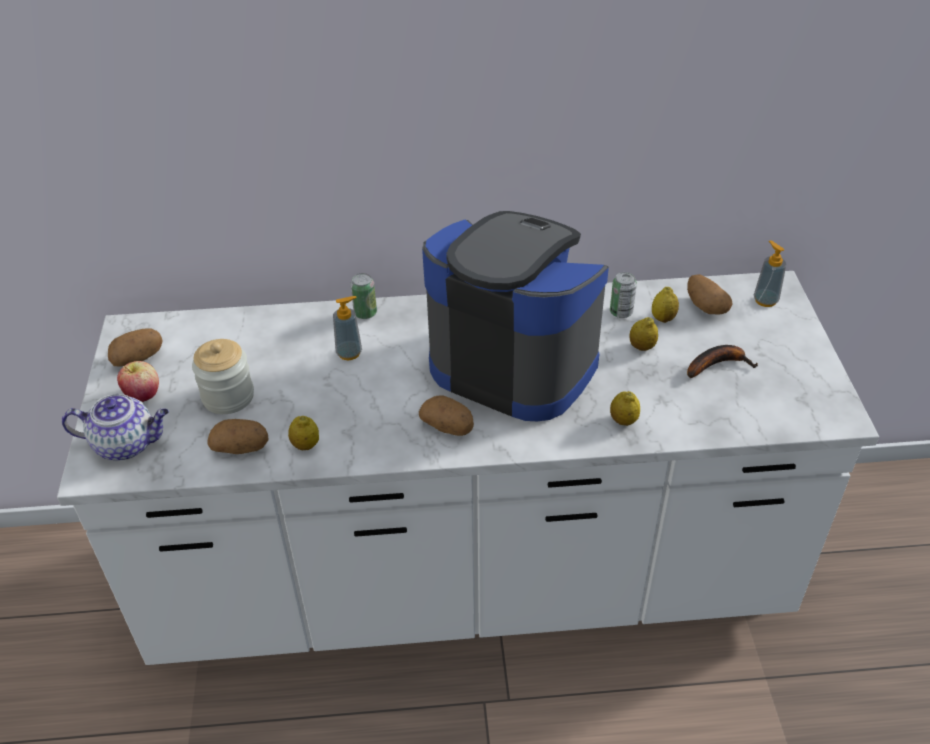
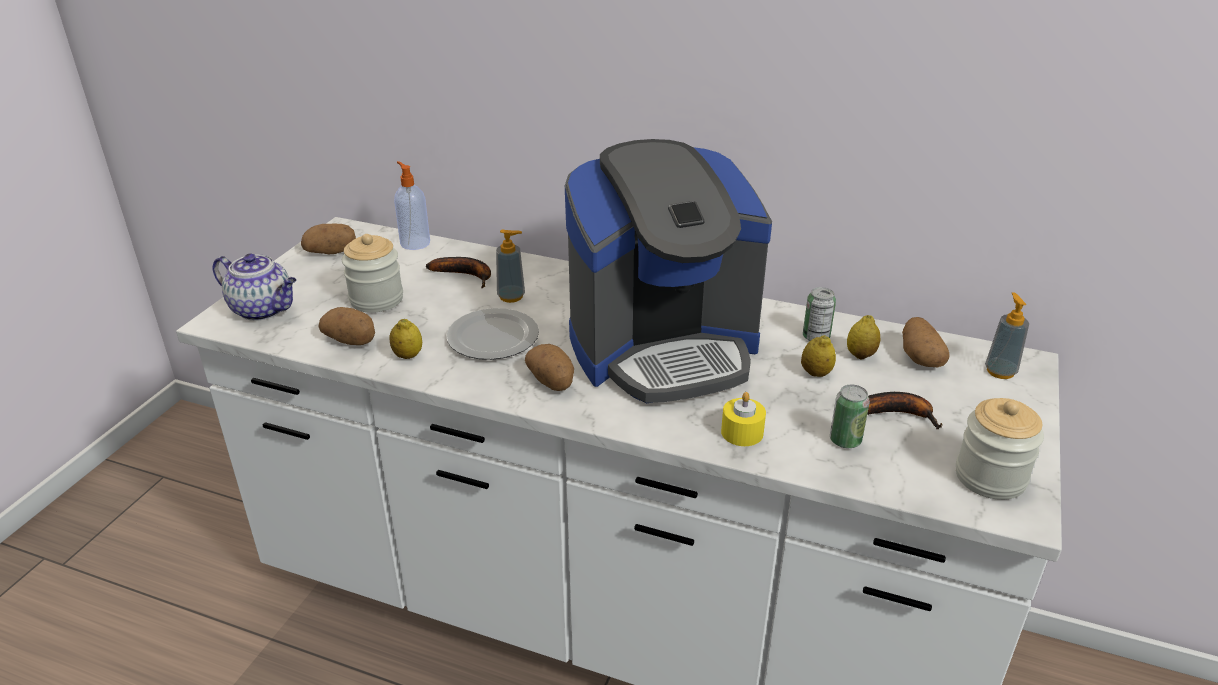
camera: 25 degrees right, 10 degrees down
apple [117,361,159,402] -> none
can [350,273,377,319] -> can moved to [830,385,870,448]
coffee machine [422,211,609,421] -> coffee machine turned 105 degrees clockwise [565,139,772,403]
lemon [610,391,640,426] -> yellow candle [721,392,766,446]
none -> soap dispenser [394,161,430,250]
none -> banana [426,257,491,288]
none -> plate [446,308,539,360]
none -> jar [956,398,1044,500]

